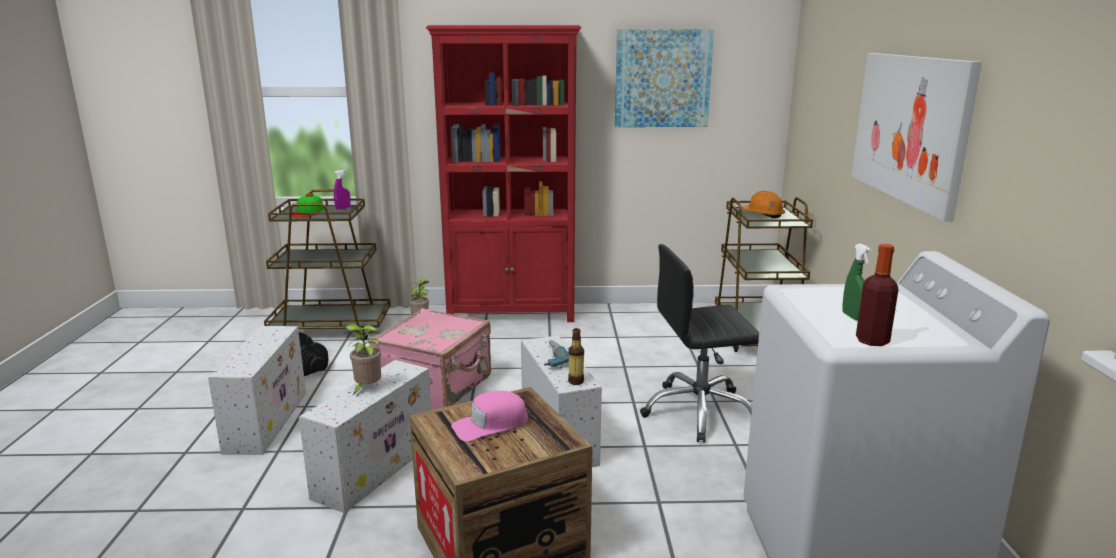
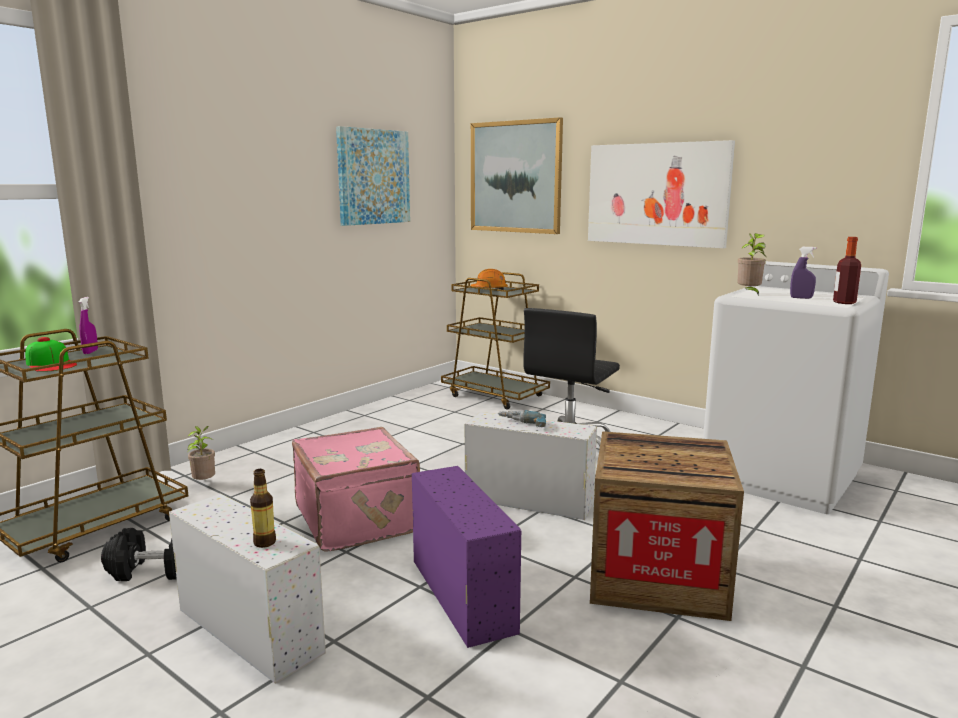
camera: 50 degrees left, 5 degrees down
white storage box [299,360,431,513] -> purple storage box [412,466,521,648]
potted plant [344,324,381,396] -> potted plant moved to [737,233,766,295]
red bookcase [426,25,581,322] -> none
pink cap [451,391,528,441] -> none
bottle [568,328,584,385] -> bottle moved to [250,469,276,548]
green spray bottle [842,244,872,321] -> purple spray bottle [790,247,816,299]
none -> picture [471,117,563,234]

